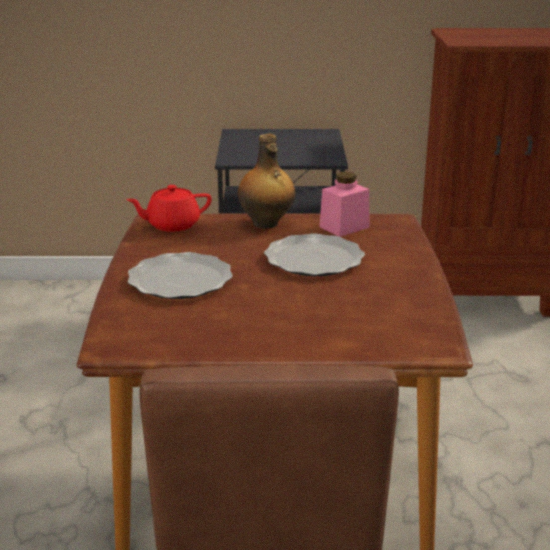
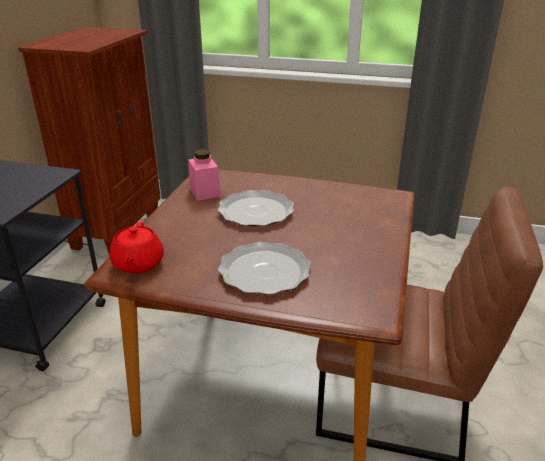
camera: 75 degrees left, 5 degrees up
bottle [238,134,295,228] -> none

